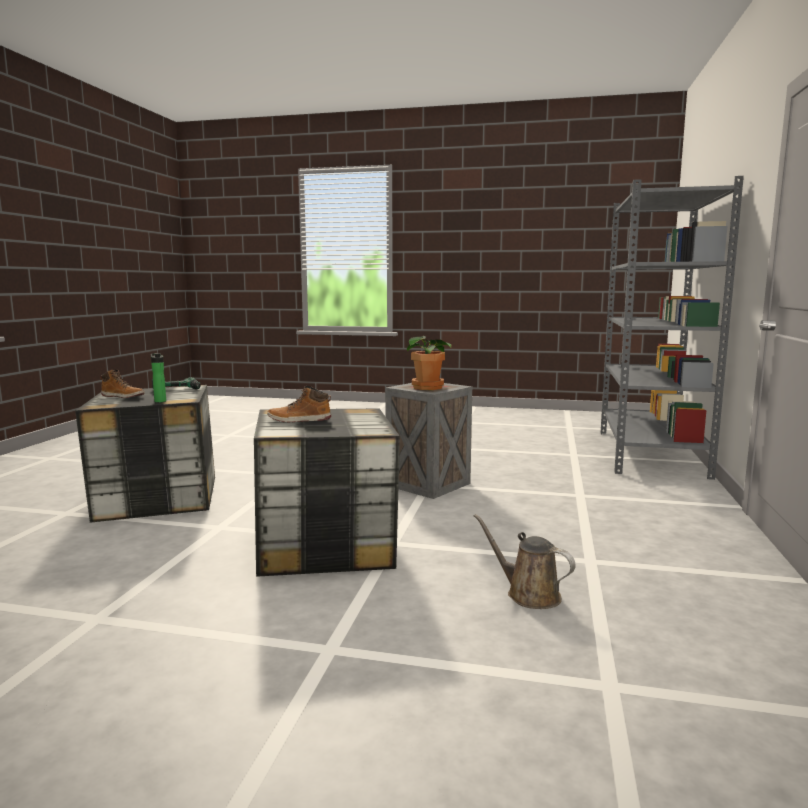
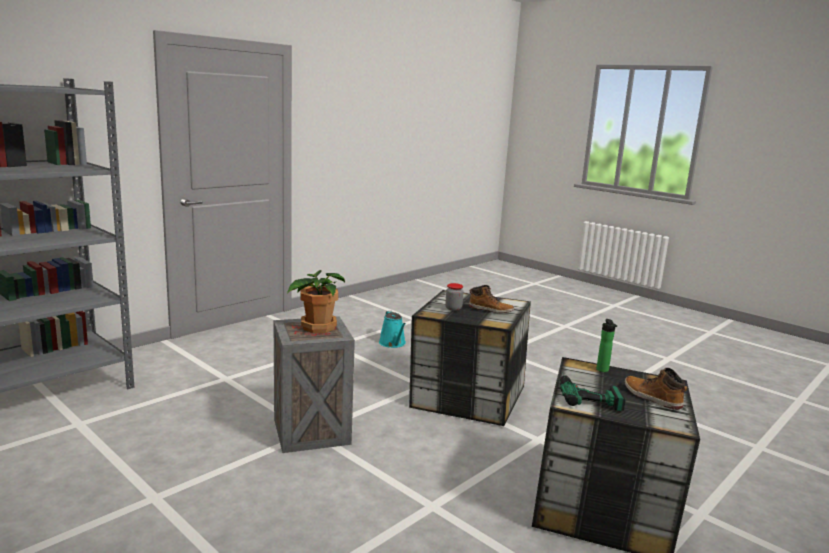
camera: 150 degrees left, 5 degrees up
brown watering can [474,514,576,609] -> turquoise watering can [379,311,406,348]
none -> jar [445,283,464,311]

